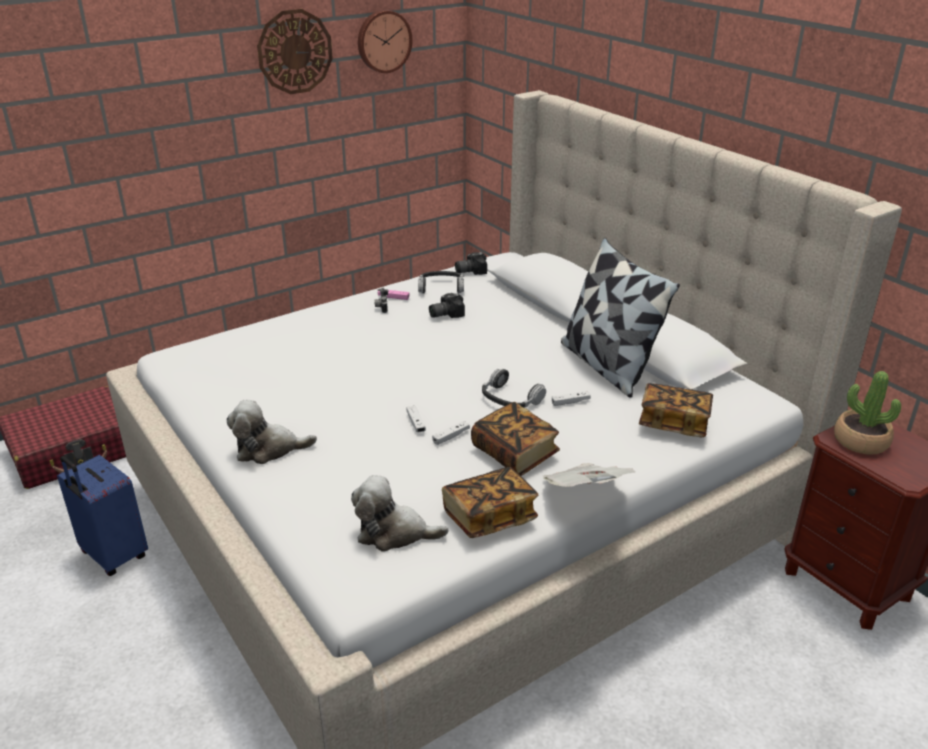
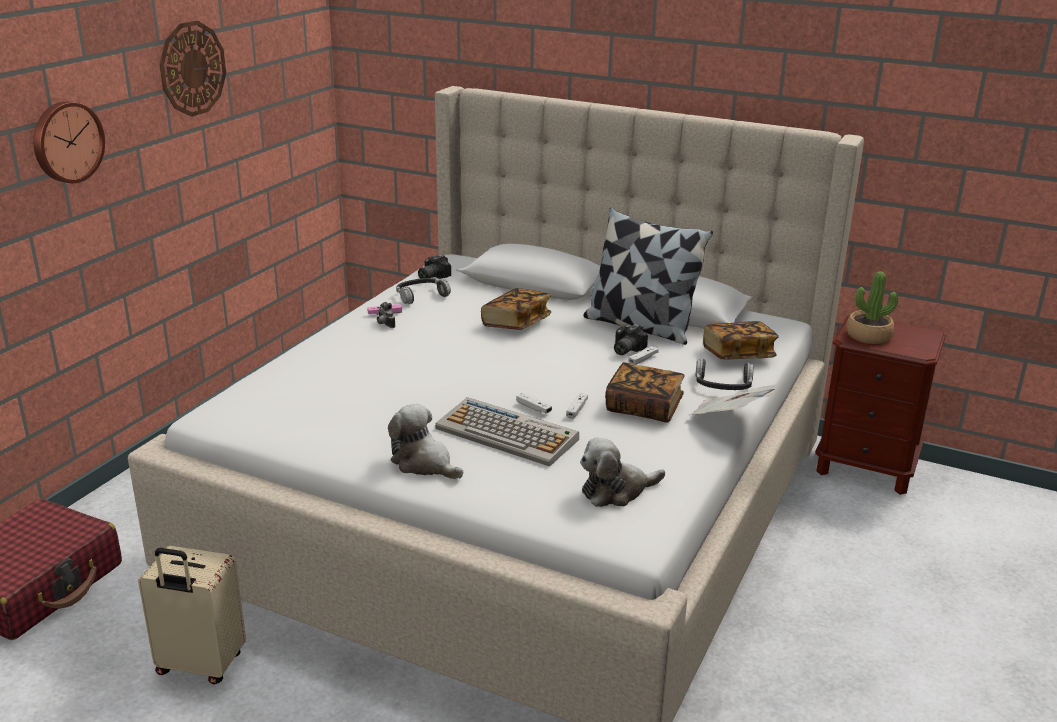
camera: 30 degrees left, 5 degrees down
blue suitcase [57,455,148,576] -> beige suitcase [138,546,246,684]
plush toy [227,399,317,464] -> plush toy turned 75 degrees clockwise [388,404,463,479]
wall clock [358,10,413,73] -> wall clock moved to [34,101,105,183]
camera [429,293,465,318] -> camera moved to [614,324,648,355]
book [442,467,538,538] -> book moved to [481,288,551,330]
headphones [482,369,546,408] -> headphones moved to [695,359,754,390]
none -> keyboard [435,397,579,467]

